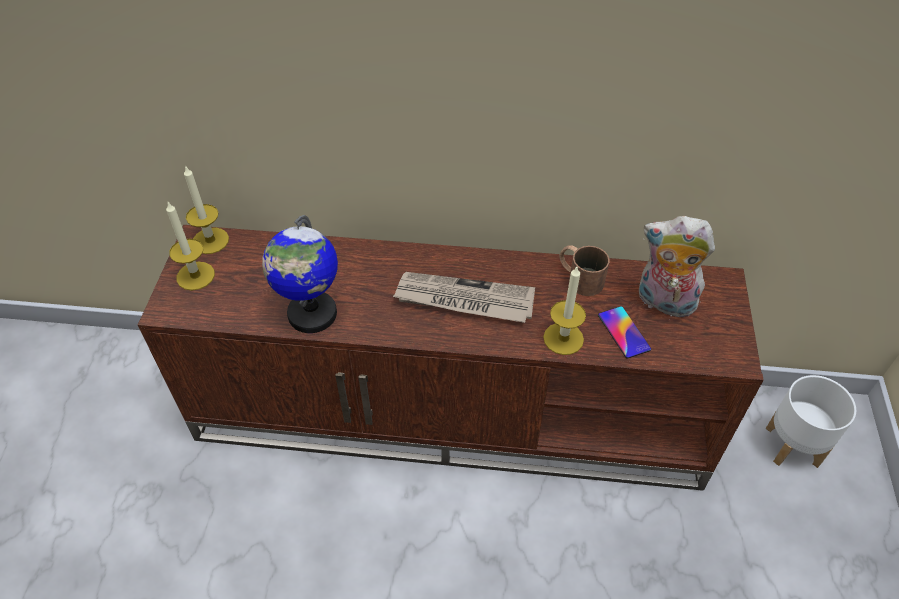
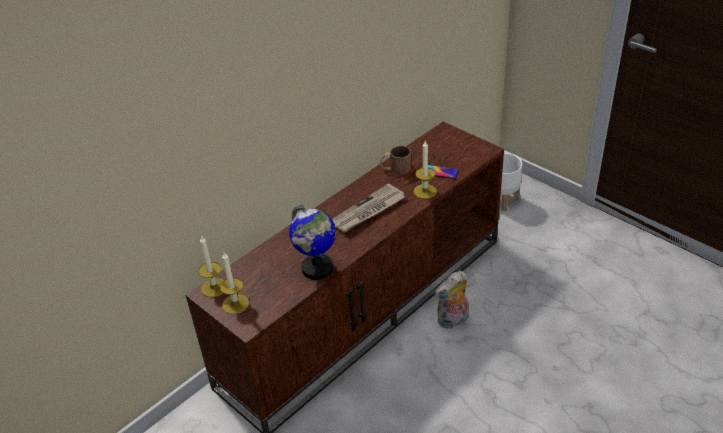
camera: 50 degrees left, 10 degrees down
plush toy [639,216,715,320] -> plush toy moved to [434,271,469,329]

